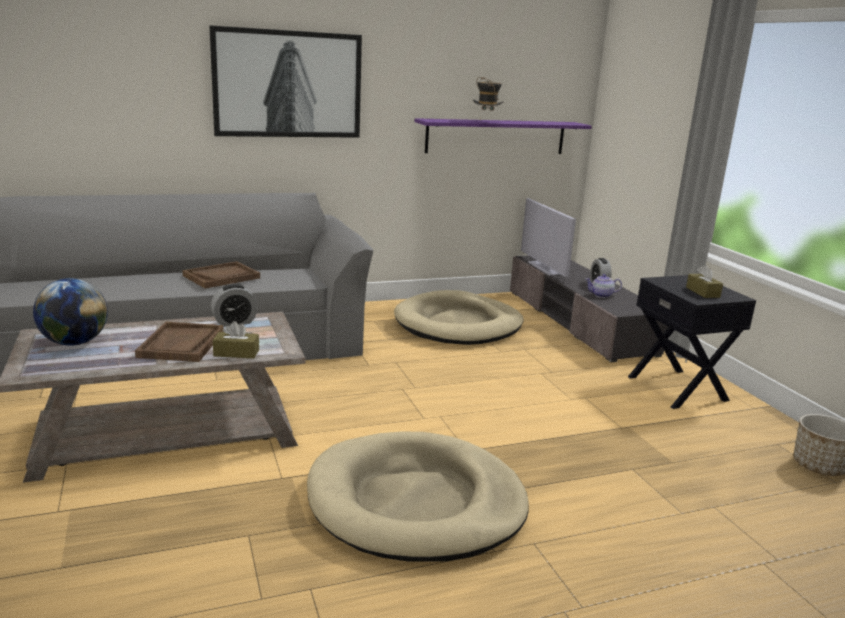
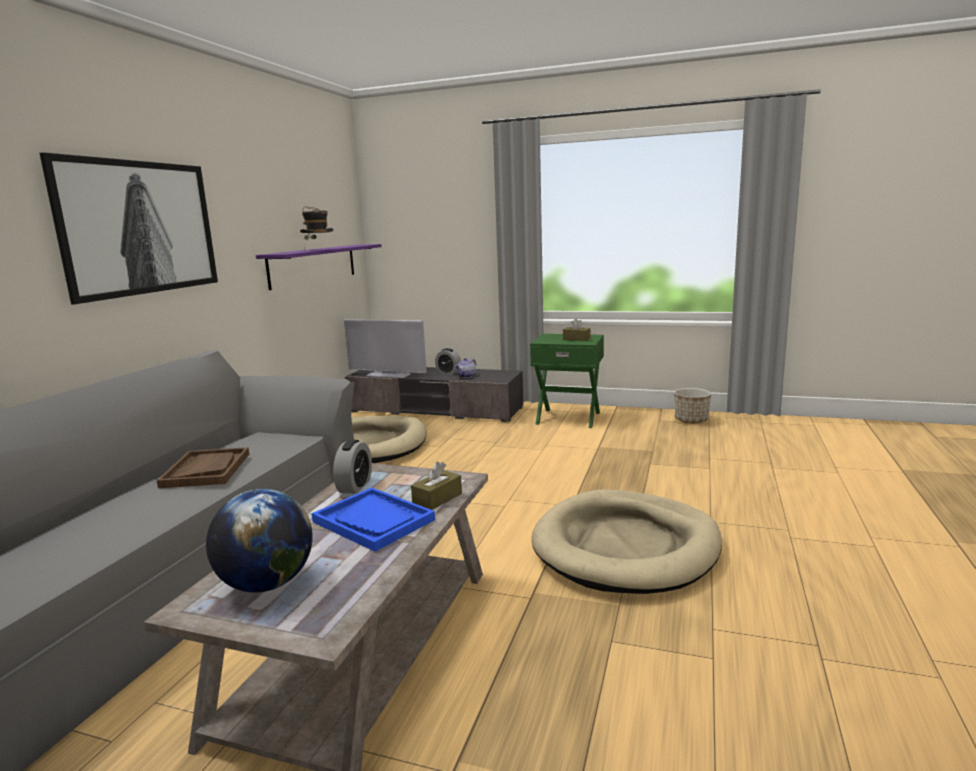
camera: 50 degrees left, 5 degrees down
brown tray [135,322,224,362] -> blue tray [312,488,435,552]
black nightstand [628,275,756,409] -> green nightstand [530,334,604,428]

